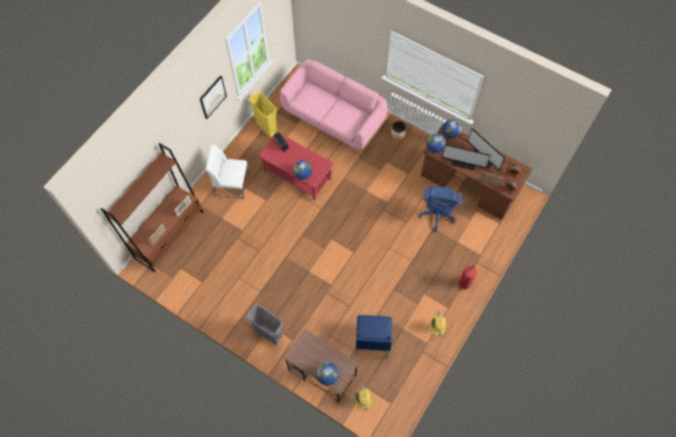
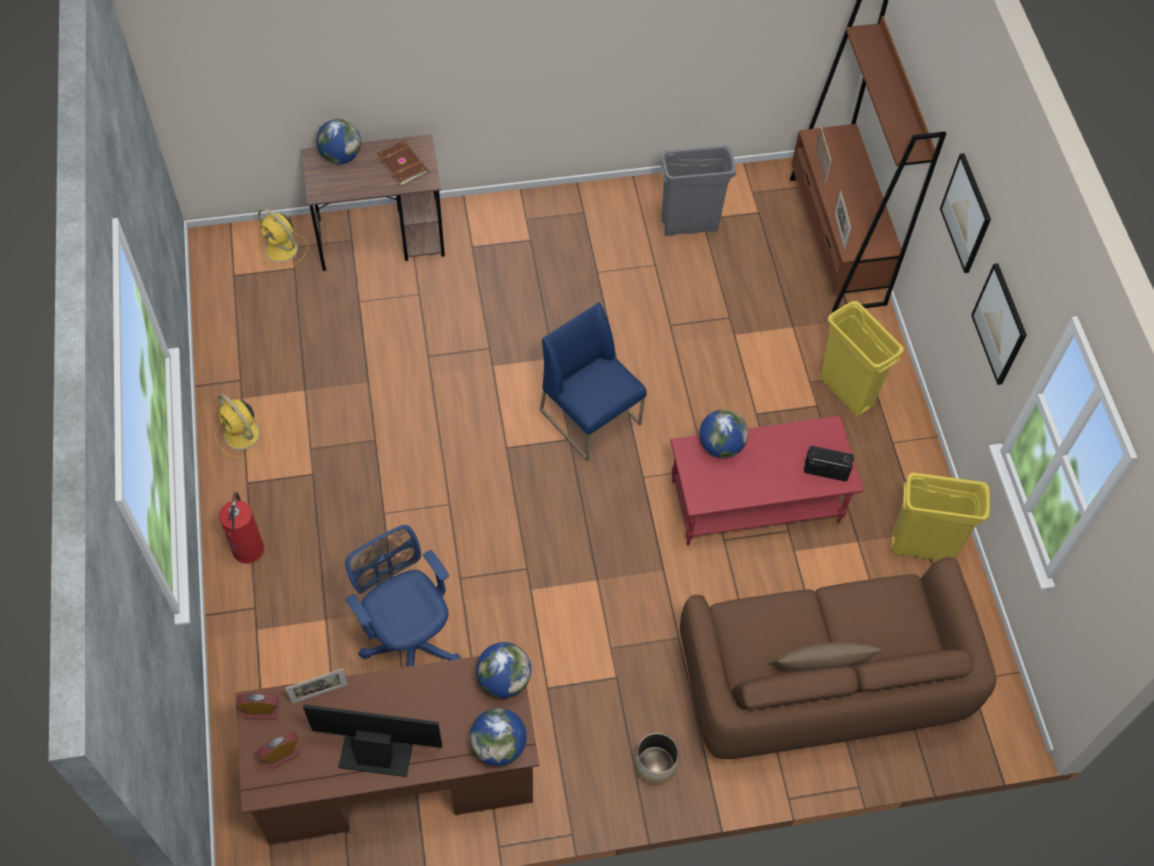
camera: 135 degrees right, 5 degrees down
white chair [206,144,249,199] -> yellow trash can [820,301,904,416]
grey trash can [247,304,283,345] -> grey trash can moved to [660,145,736,236]
pink sofa [280,59,388,151] -> brown sofa [680,557,996,759]
blue chair [356,315,392,359] -> blue chair moved to [540,302,647,461]
monitor [442,144,491,170] -> none
none -> brown book [377,140,429,186]
none -> brown pillow [766,642,882,671]
none -> picture [940,153,991,273]

